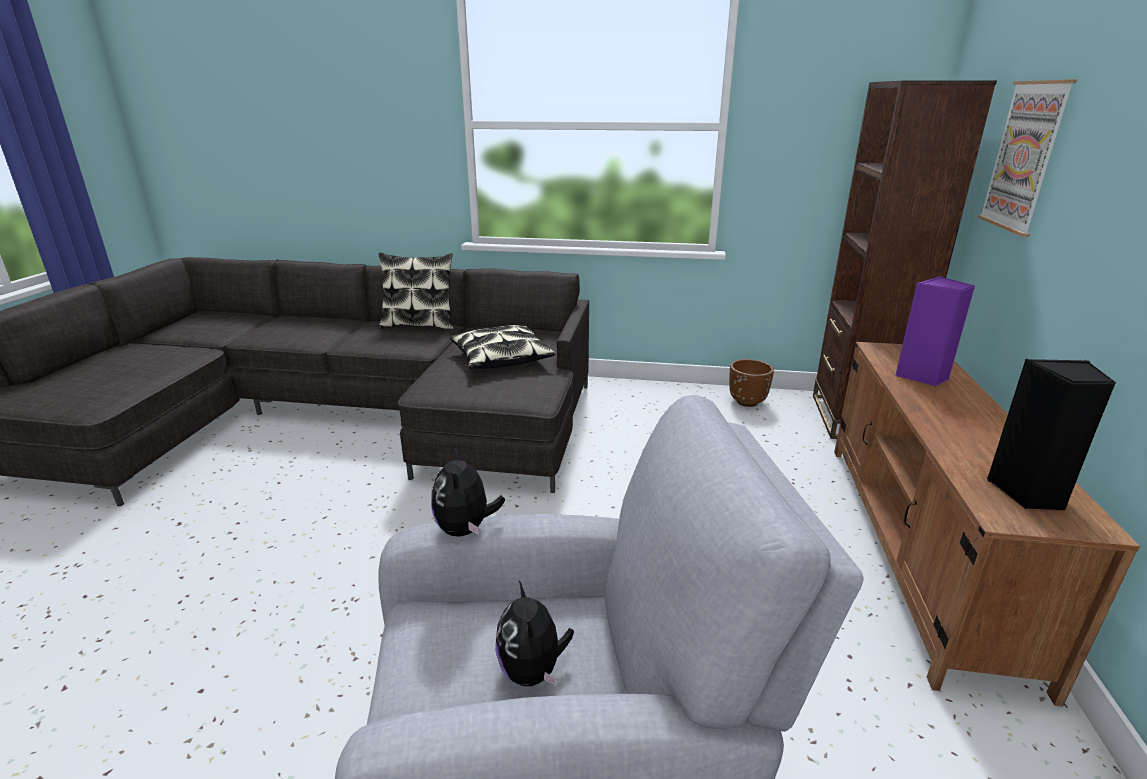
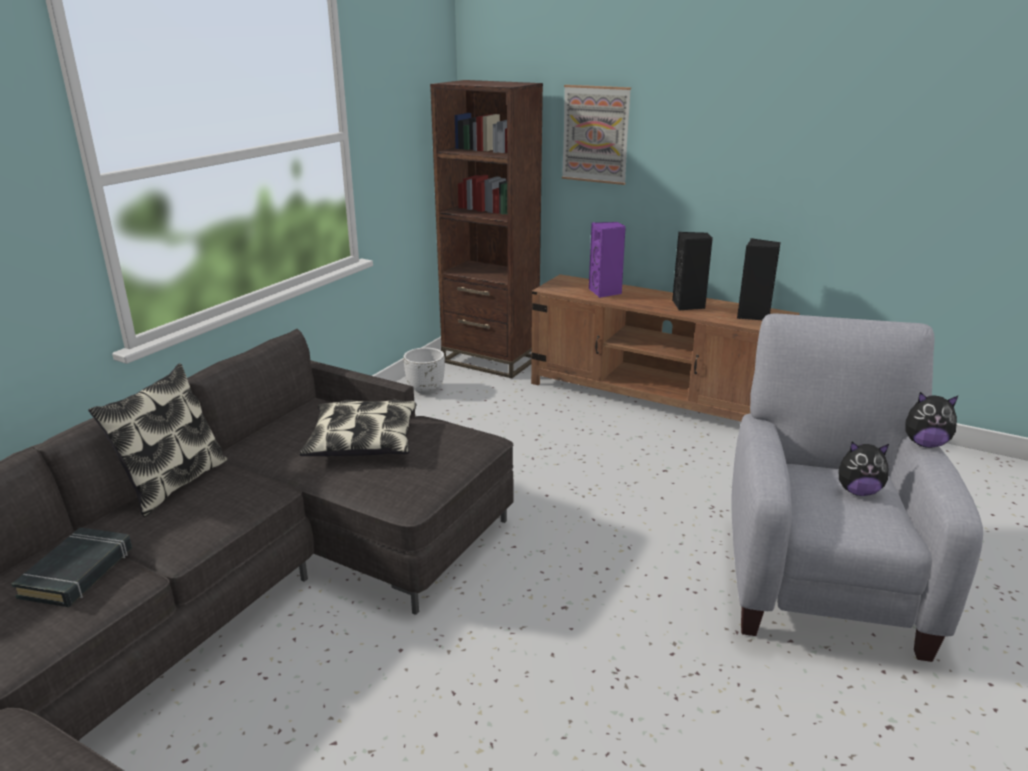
camera: 70 degrees left, 0 degrees up
plush toy [431,447,505,537] -> plush toy moved to [905,392,958,448]
brown planter [729,359,774,407] -> white planter [403,348,445,394]
none -> black book [11,527,132,607]
none -> black speaker [672,232,713,311]

